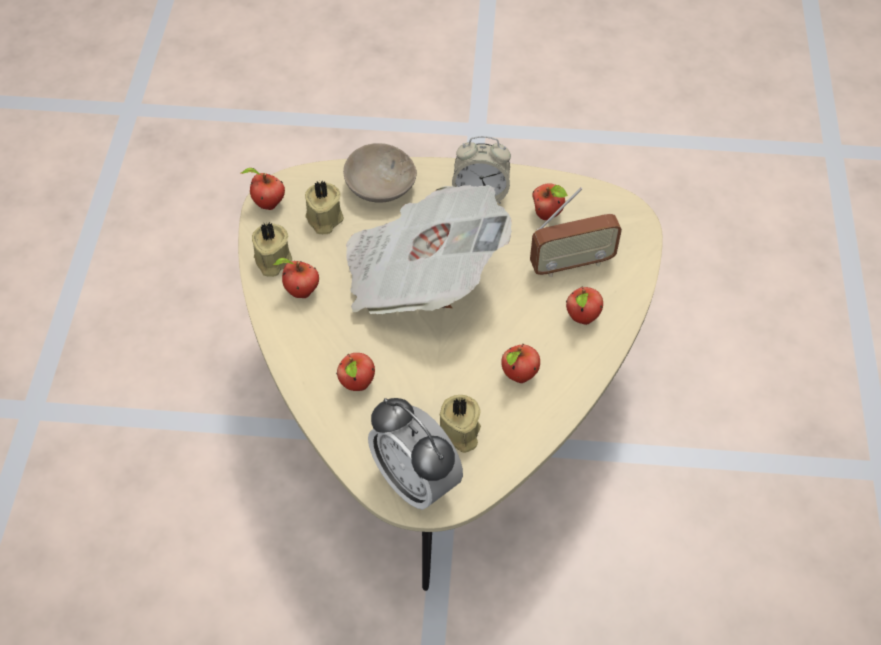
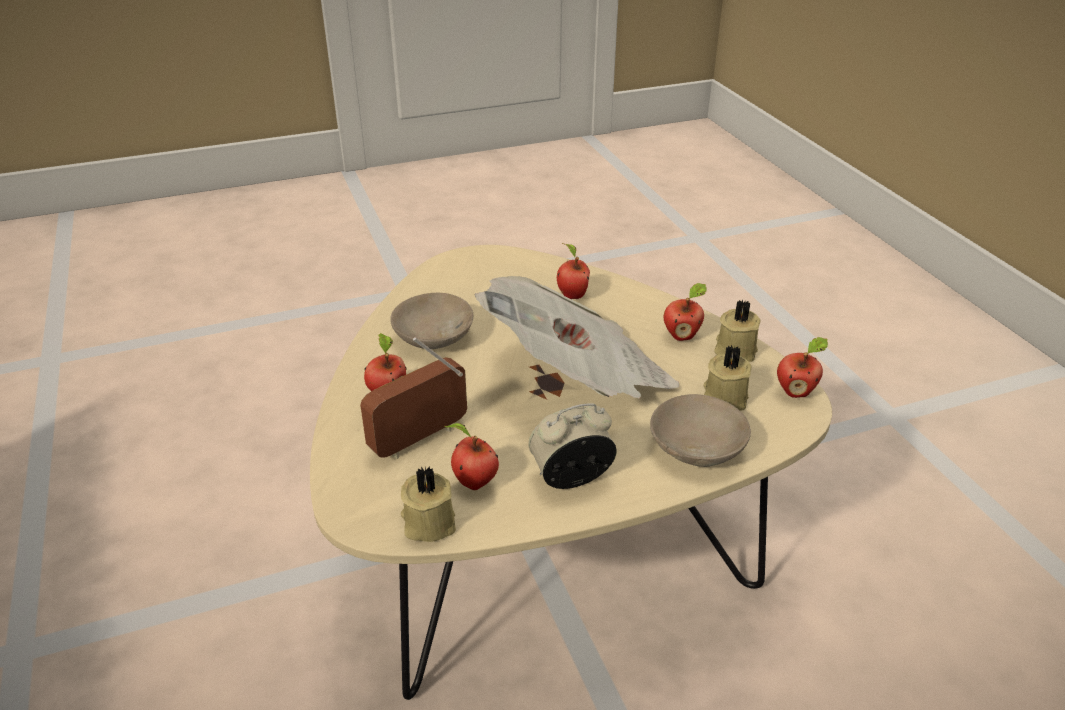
camera: 155 degrees right, 20 degrees down
alarm clock [368,398,463,510] -> none
beige candle [440,395,481,453] -> beige candle moved to [401,466,456,542]
apple [501,344,540,383] -> beige bowl [390,293,473,349]

